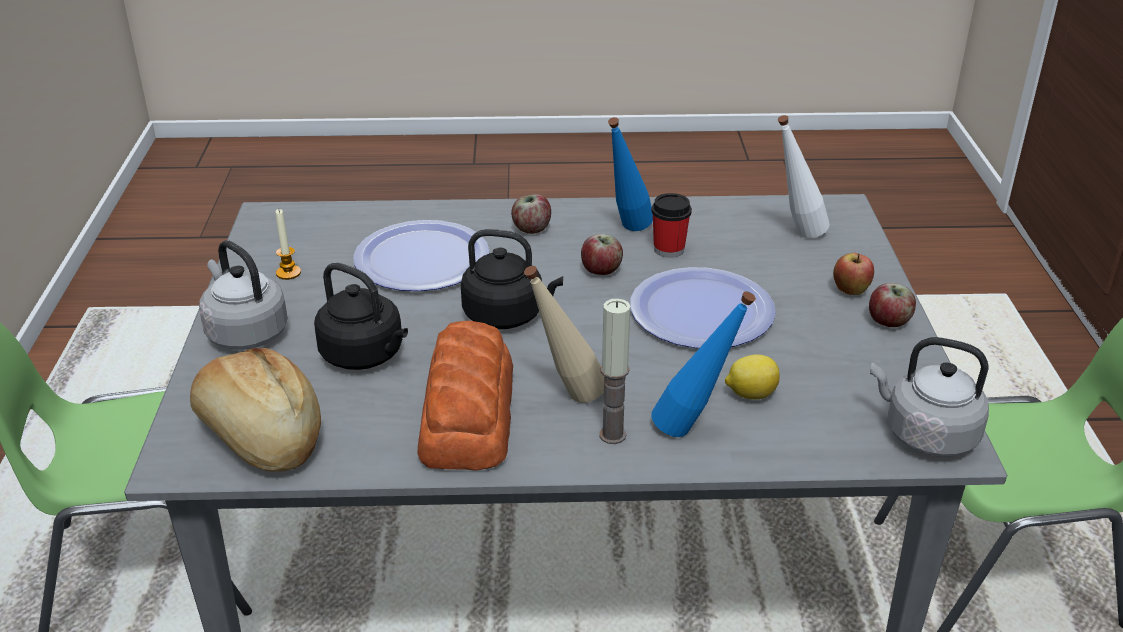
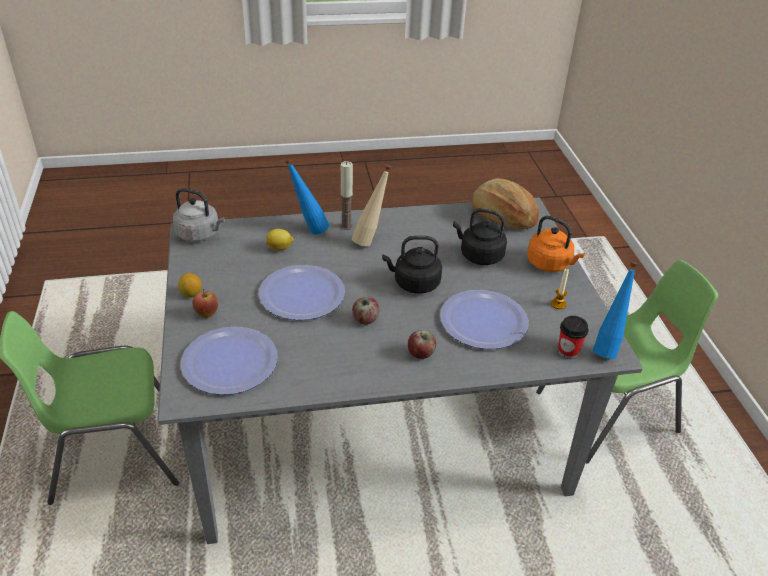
camera: 170 degrees right, 5 degrees up
grey kettle [199,240,288,350] -> orange kettle [527,215,585,272]
bread [418,321,513,470] -> none
blue bottle [608,117,653,231] -> blue bottle moved to [593,262,638,359]
cup [651,193,692,258] -> cup moved to [558,316,589,359]
white bottle [778,115,830,238] -> plate [180,327,278,395]
apple [869,283,916,327] -> lemon [178,273,202,298]

